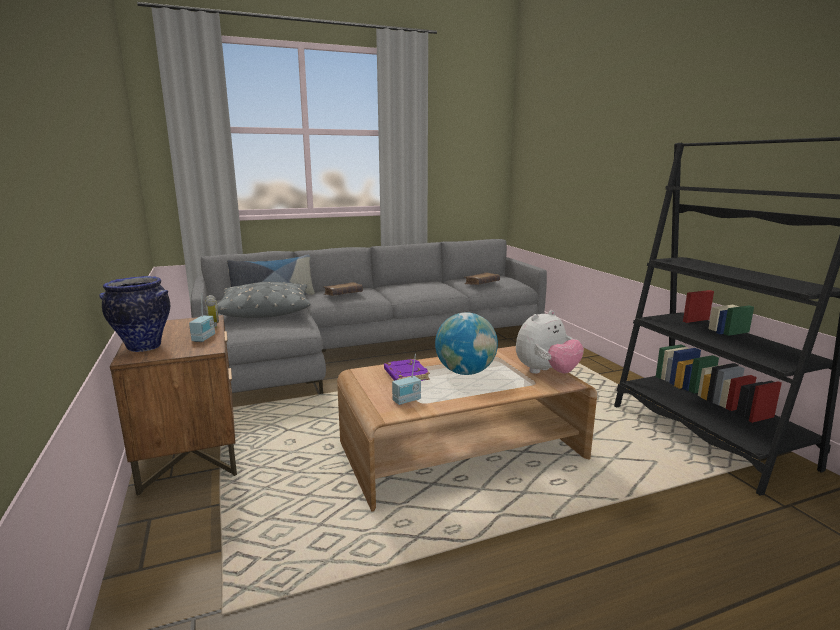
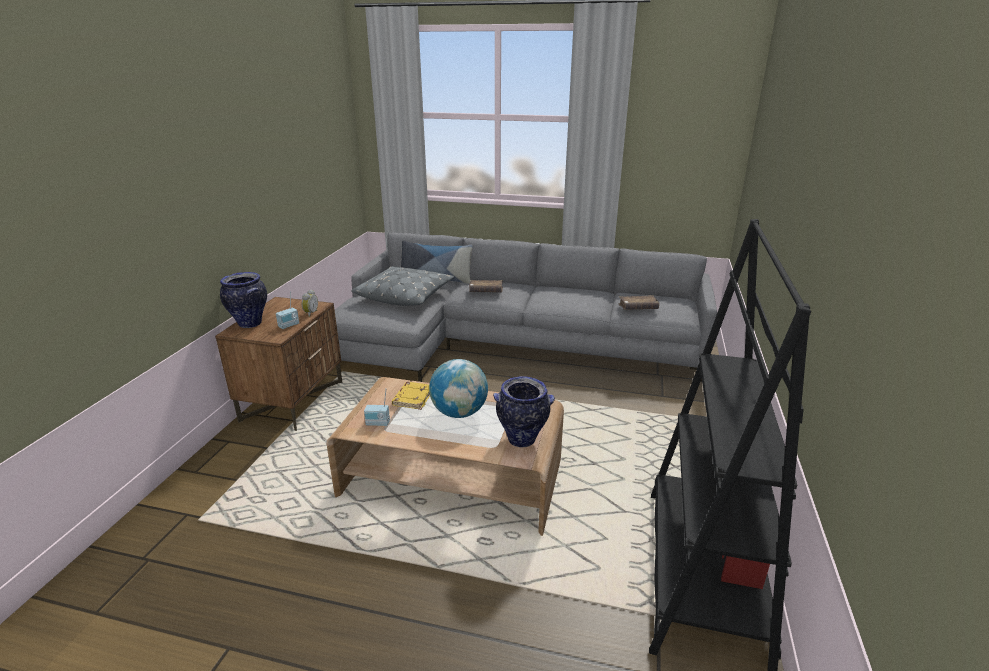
camera: 35 degrees right, 10 degrees up
purple book [384,359,430,381] -> yellow book [392,382,430,410]
plush toy [516,310,584,374] -> vase [493,376,555,447]

